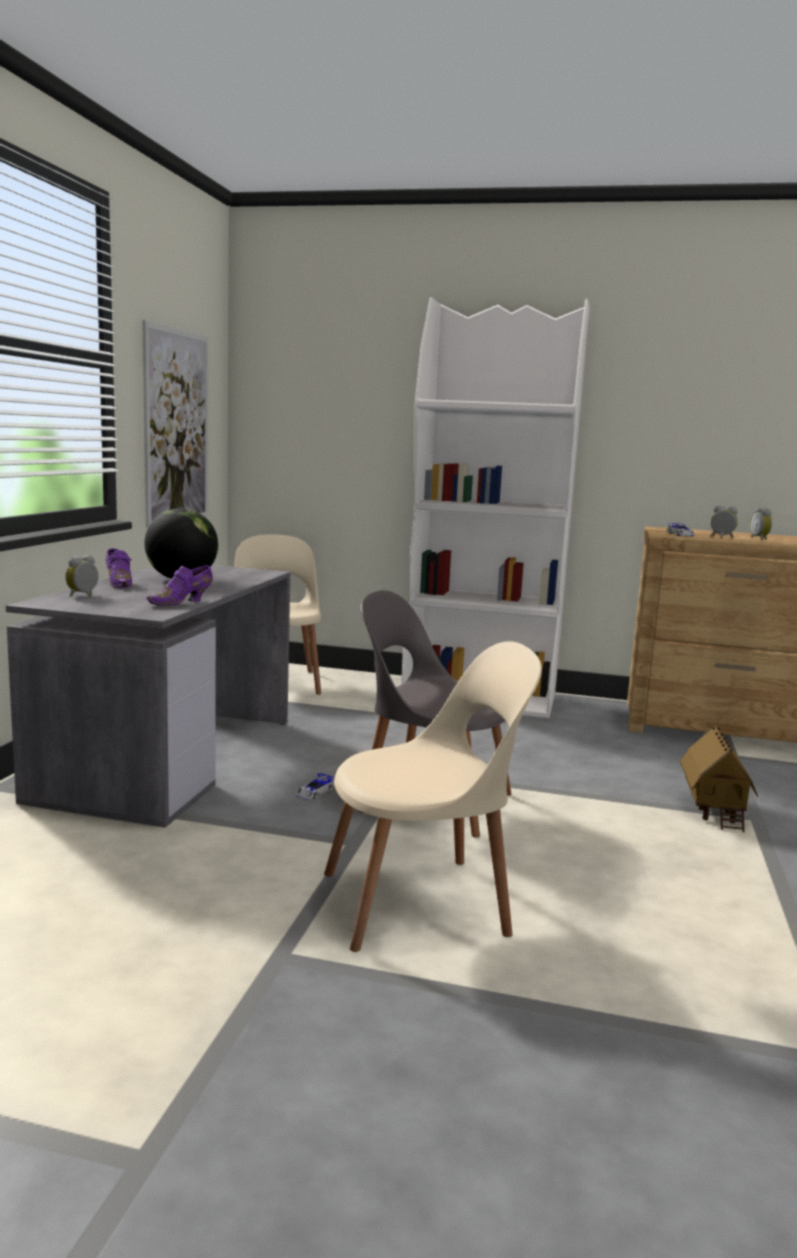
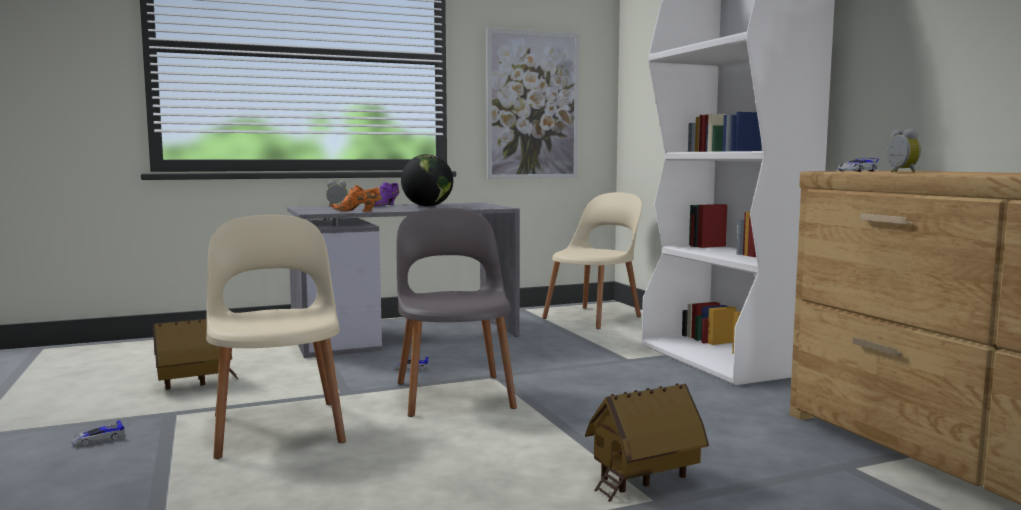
camera: 55 degrees right, 5 degrees down
purple shoe [146,565,213,606] -> orange shoe [330,185,381,212]
beige chair [324,641,542,952] -> beige chair turned 150 degrees counterclockwise [206,215,346,459]
alarm clock [750,507,772,540] -> none
none -> toy car [71,420,125,446]
none -> toy house [153,319,238,390]

